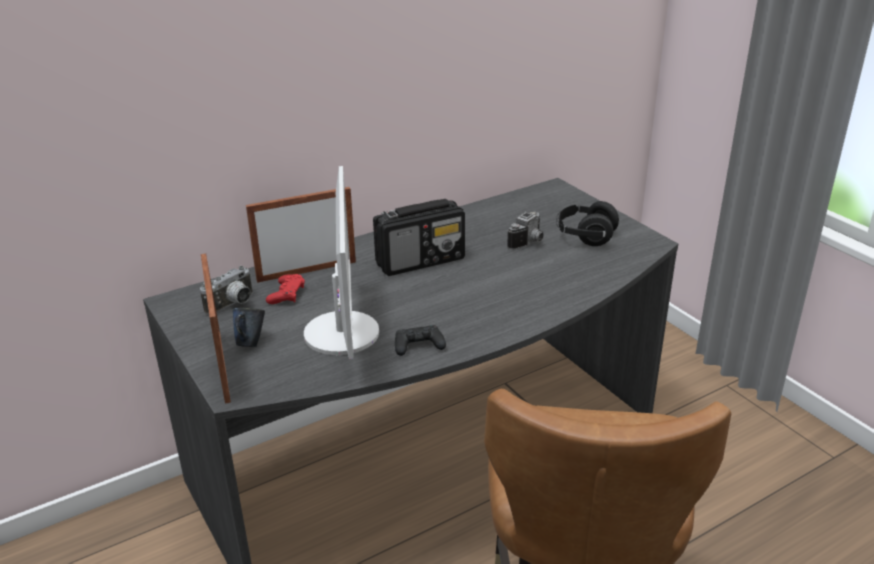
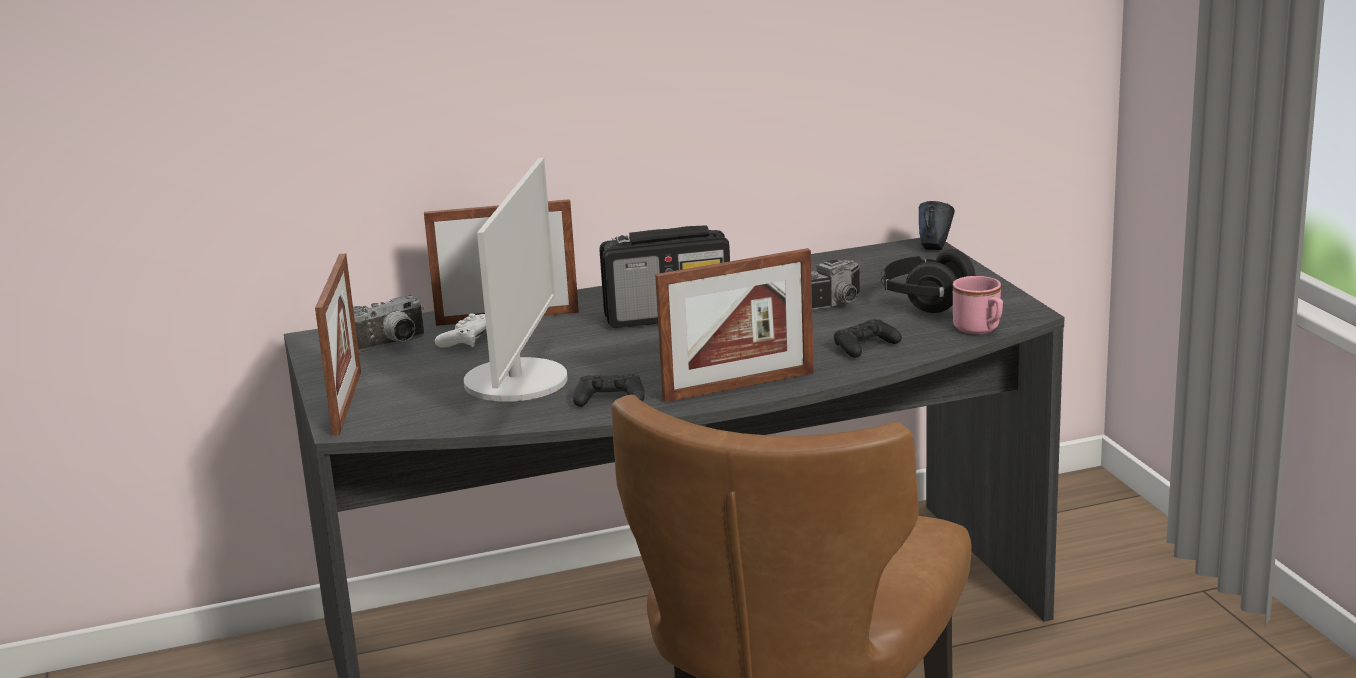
camera: 15 degrees right, 10 degrees down
blue mug [233,308,265,347] -> blue mug moved to [919,201,955,250]
red game controller [266,274,305,304] -> white game controller [435,313,487,348]
none -> picture frame [655,248,814,402]
none -> black game controller [834,319,902,358]
none -> pink mug [953,276,1003,334]

